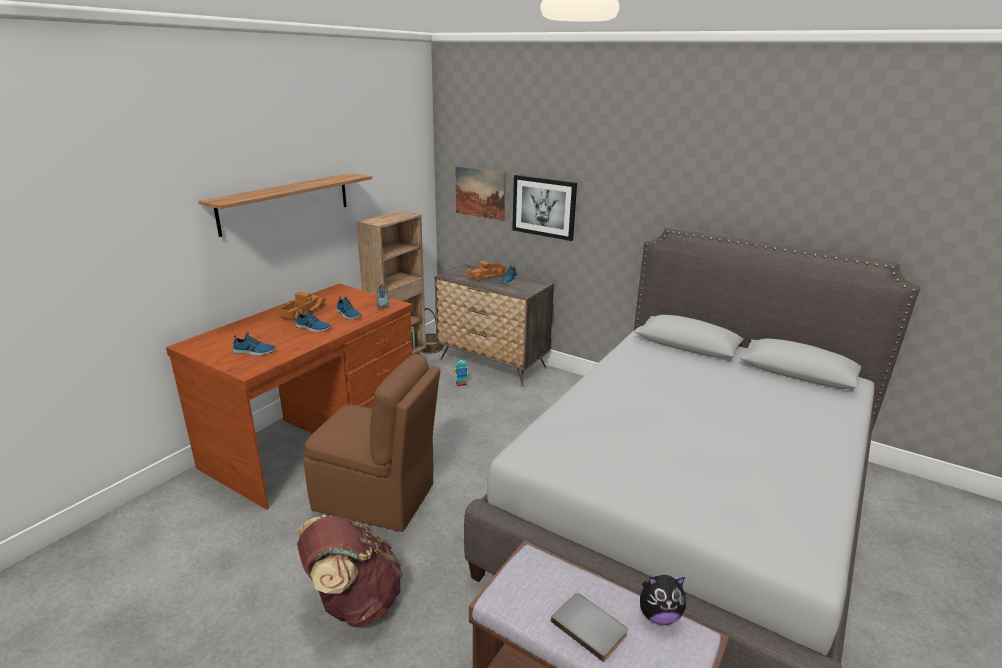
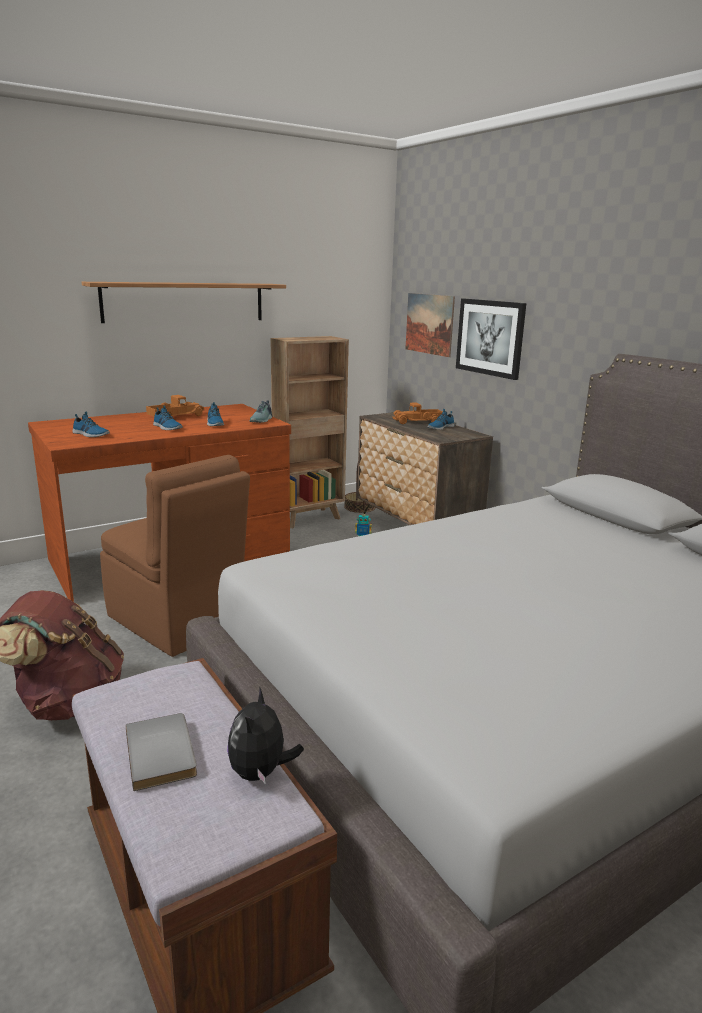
camera: 25 degrees right, 5 degrees down
plush toy [640,575,686,625] -> plush toy turned 75 degrees clockwise [227,688,304,784]

